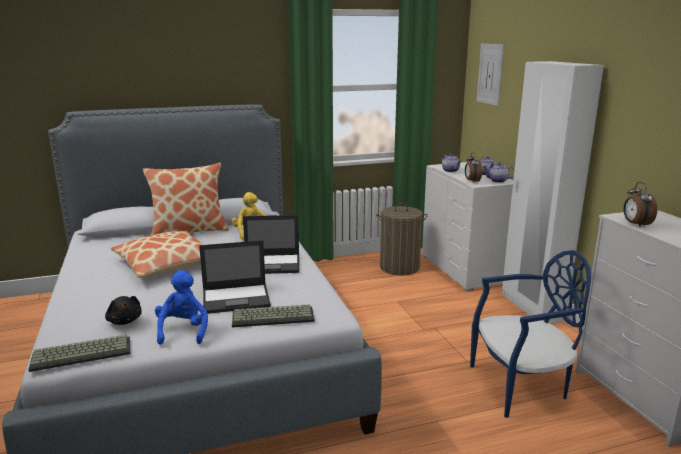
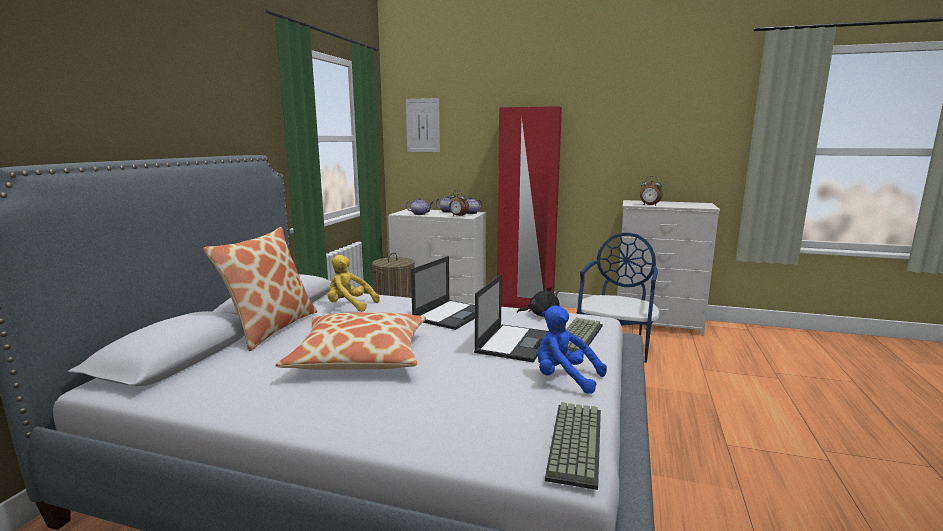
camera: 55 degrees left, 5 degrees down
black plush toy [105,296,142,325] -> black plush toy moved to [517,287,560,317]
white wardrobe [502,61,604,324] -> red wardrobe [497,106,562,309]

